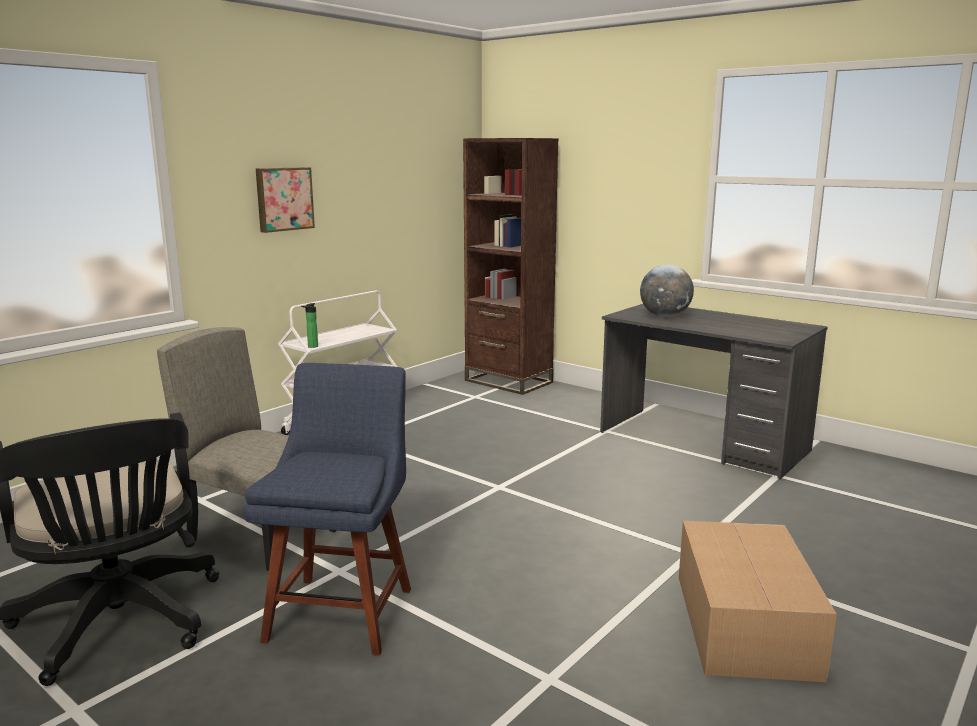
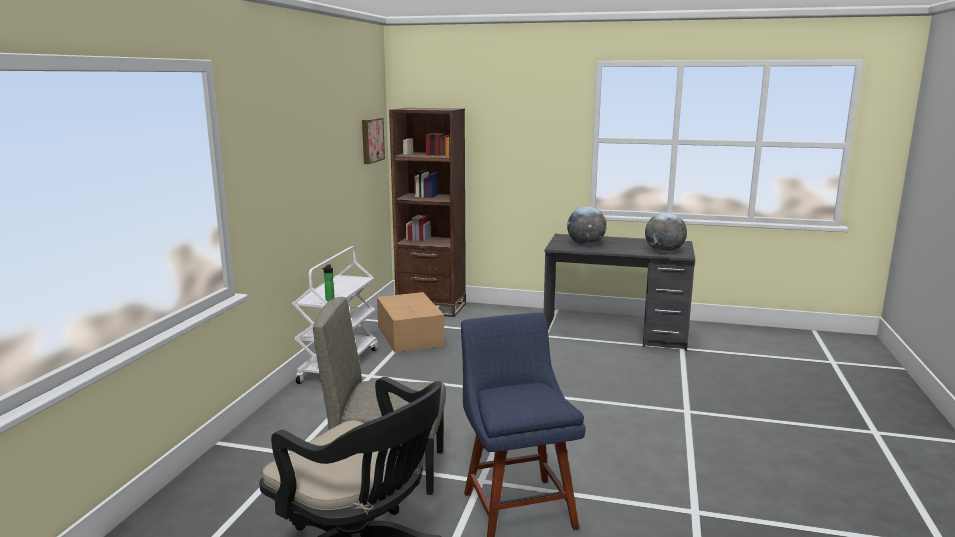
camera: 25 degrees left, 0 degrees up
picture [256,167,315,233] -> picture moved to [362,118,385,164]
cardboard box [679,521,837,682] -> cardboard box moved to [377,292,445,353]
none -> globe [645,212,687,253]

